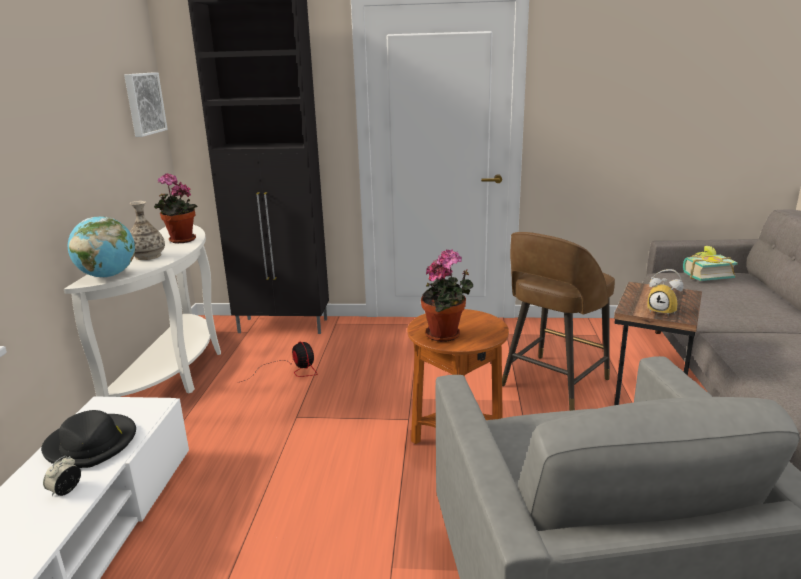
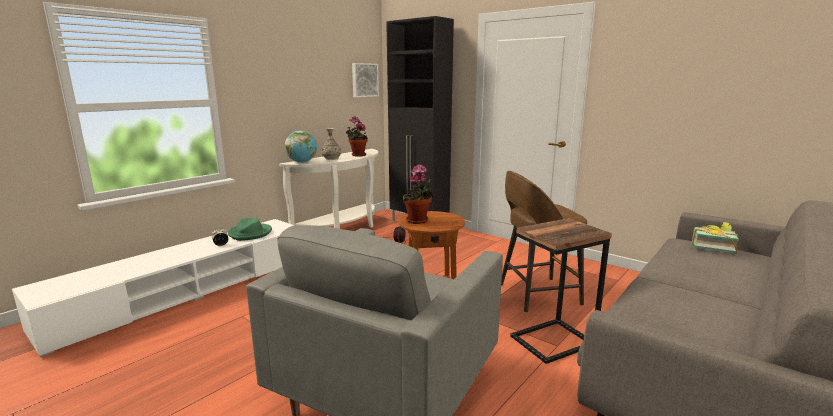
camera: 35 degrees right, 5 degrees down
black hat [41,410,136,468] -> green hat [228,218,272,241]
alarm clock [647,269,684,316] -> none

